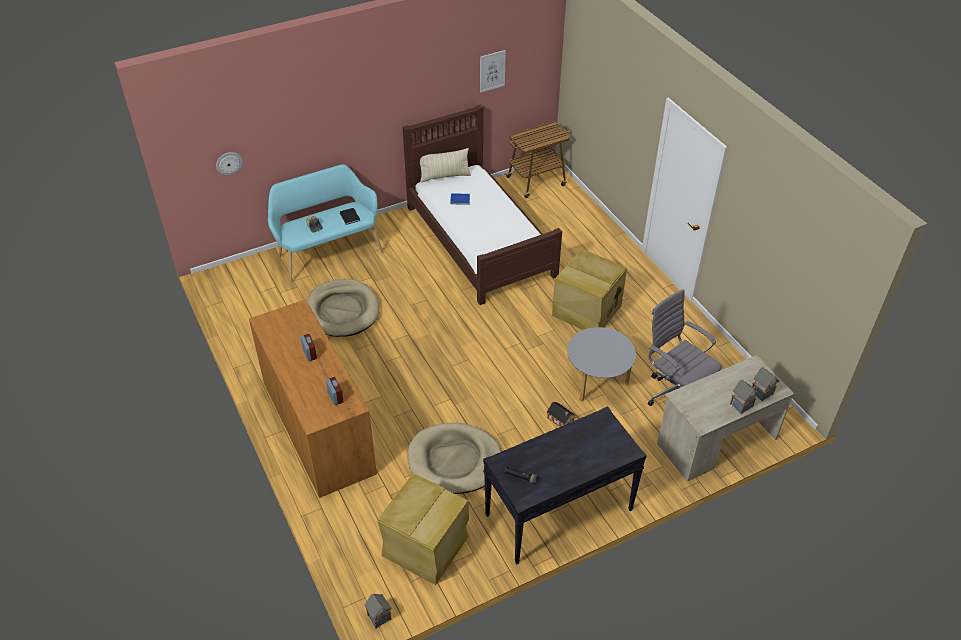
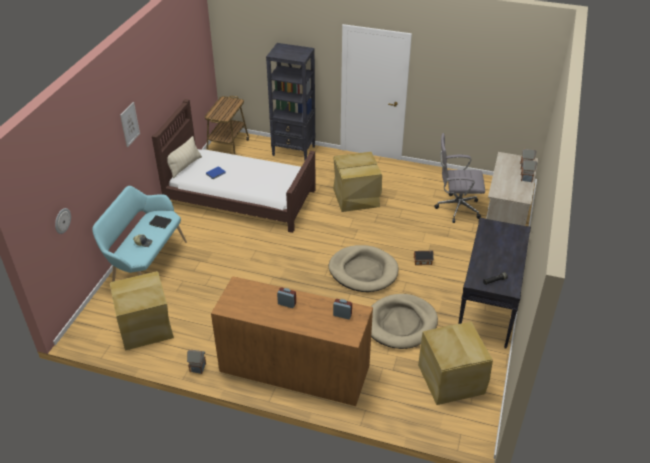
camera: 45 degrees left, 5 degrees down
beige dog bed [307,279,380,337] -> beige dog bed moved to [329,245,399,292]
toy house [364,593,392,629] -> toy house moved to [187,349,206,374]
picture [480,50,506,93] -> picture moved to [120,102,140,147]
grey coffee table [567,327,636,402] -> none
none -> beige storage box [110,271,174,351]
none -> black bookcase [266,43,315,160]

